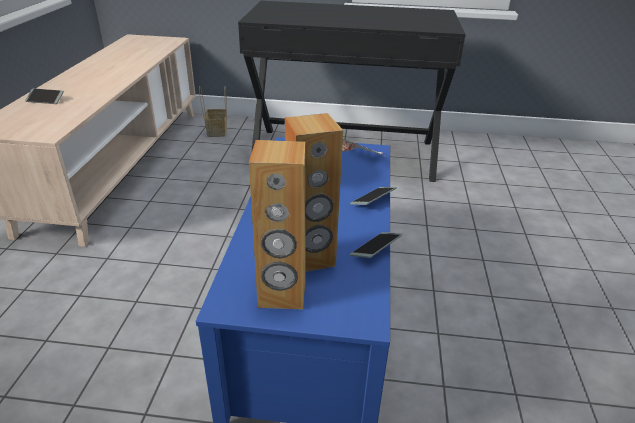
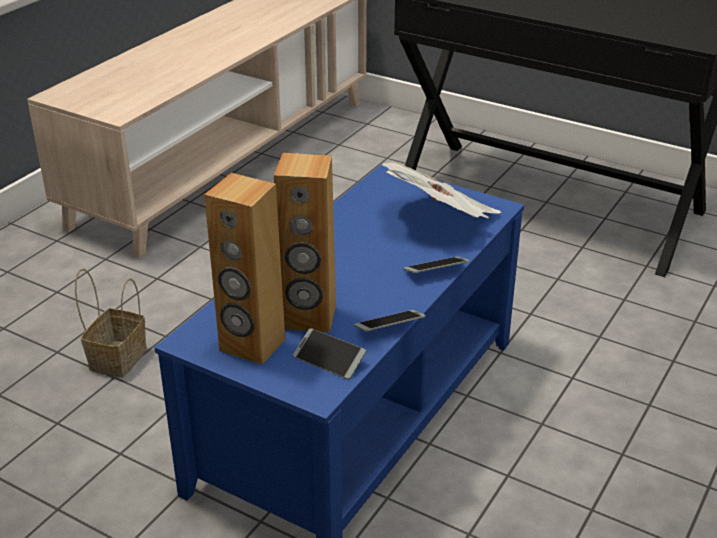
camera: 25 degrees right, 0 degrees up
phone [25,88,64,104] -> phone moved to [293,328,366,379]
basket [199,86,227,137] -> basket moved to [75,268,147,378]

